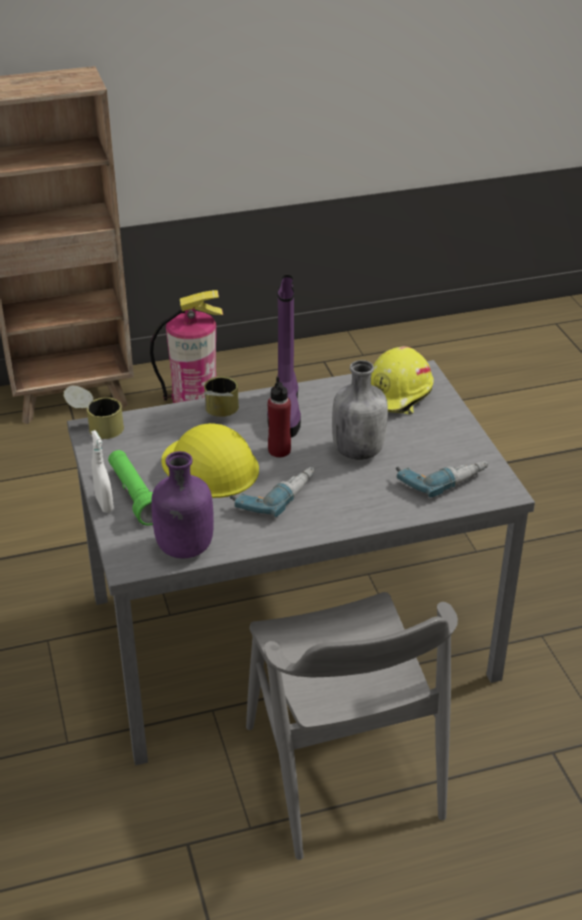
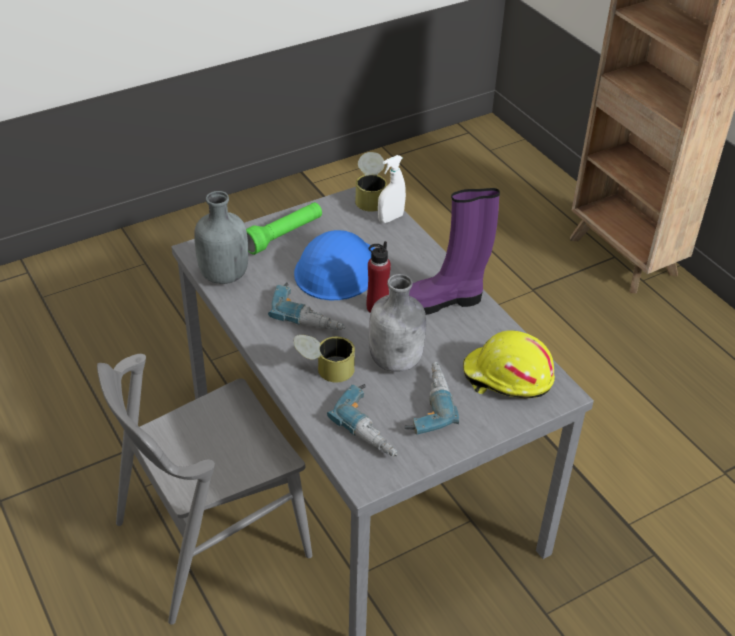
camera: 75 degrees right, 5 degrees up
white spray bottle [91,430,113,513] -> white spray bottle moved to [378,155,406,223]
fire extinguisher [150,290,223,403] -> none
purple bottle [151,451,214,558] -> grey bottle [194,191,248,284]
yellow hard hat [161,423,259,498] -> blue hard hat [294,230,375,300]
can [203,376,239,417] -> can moved to [294,335,355,383]
none -> power drill [405,362,459,435]

